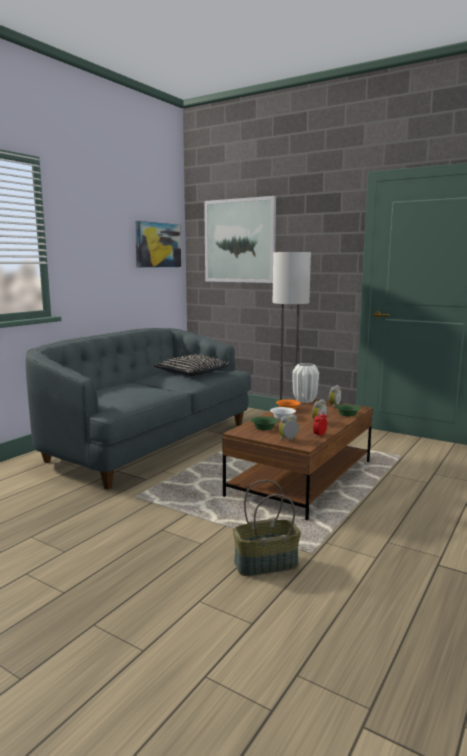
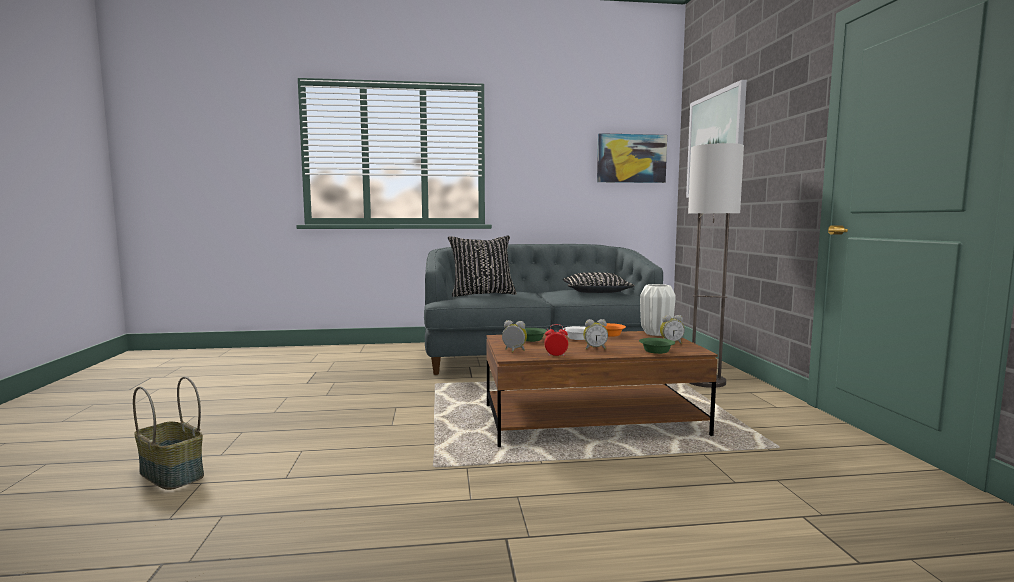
camera: 50 degrees right, 5 degrees down
basket [233,480,301,576] -> basket moved to [133,377,204,490]
none -> black pillow [448,236,516,297]

